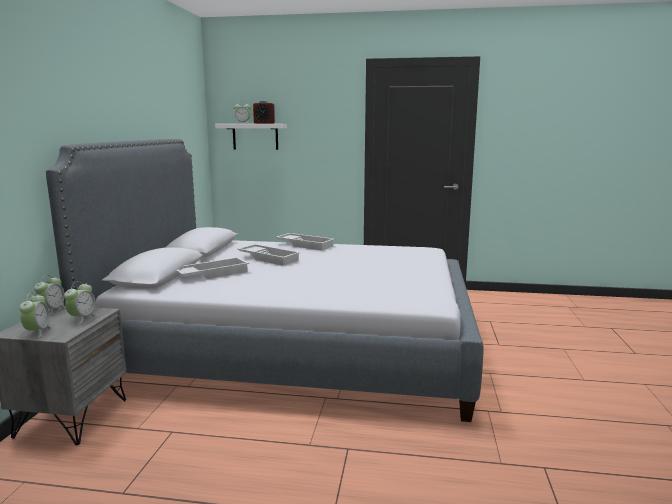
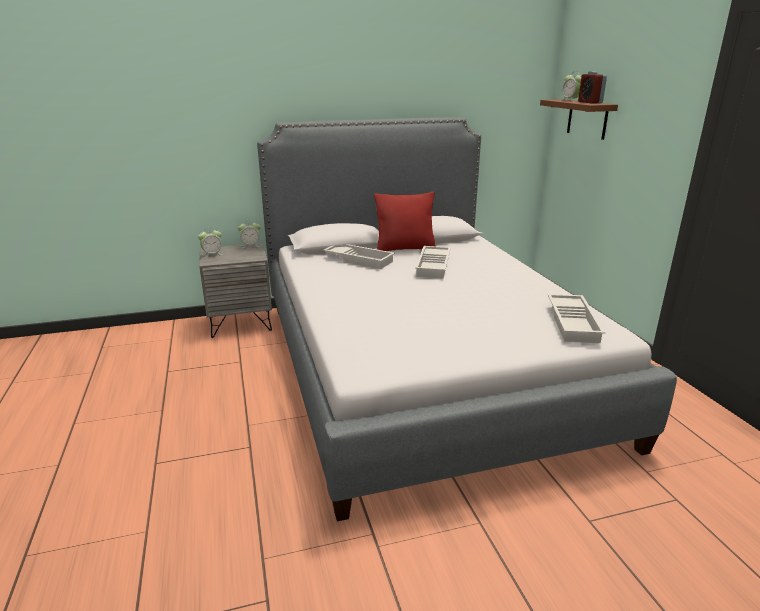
camera: 65 degrees right, 10 degrees up
alarm clock [64,281,98,324] -> none
white shelf [215,124,287,150] -> brown shelf [540,99,618,140]
white tray [276,233,335,251] -> white tray moved to [548,294,605,343]
none -> red pillow [374,192,436,251]

